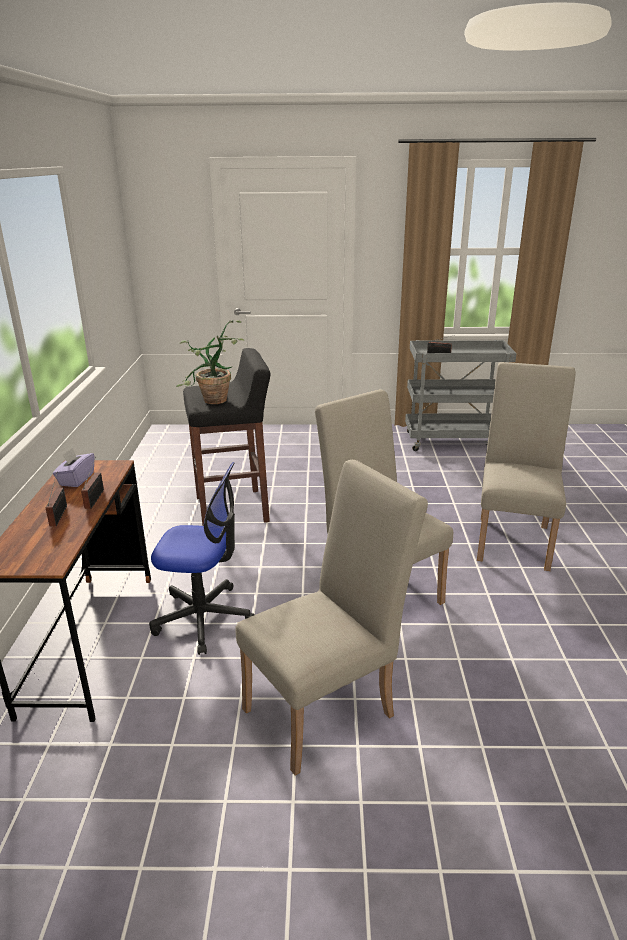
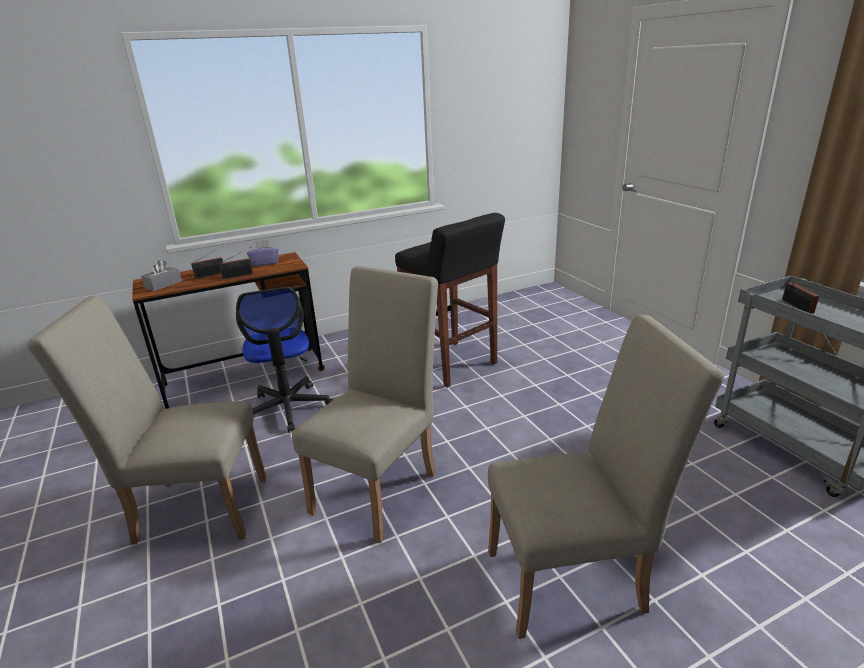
camera: 65 degrees right, 0 degrees up
potted plant [176,320,245,404] -> none
beige chair [235,460,428,776] -> beige chair turned 150 degrees clockwise [27,296,267,545]
none -> grey tissue box [141,260,182,291]

